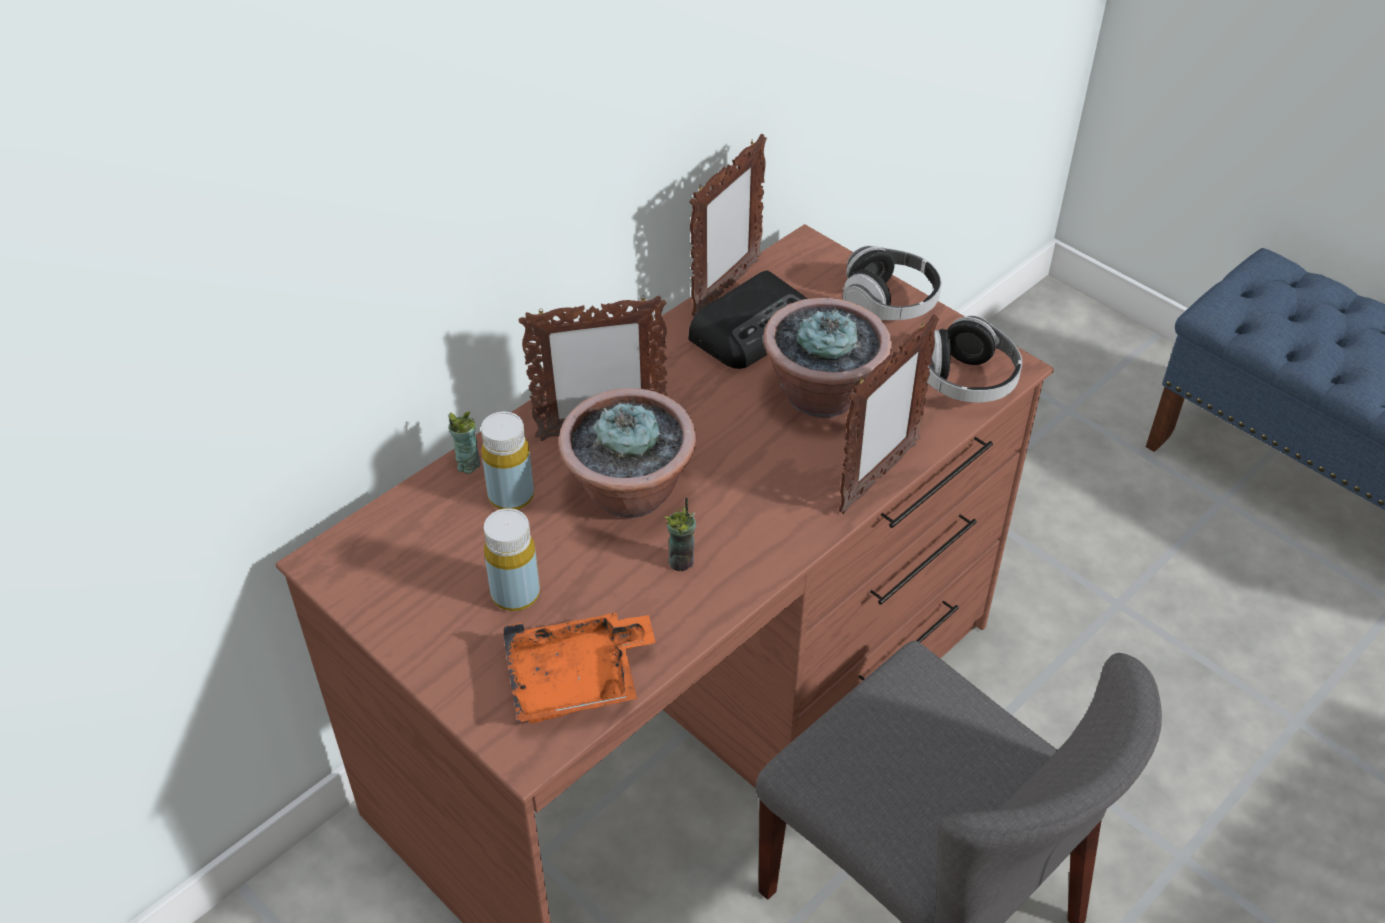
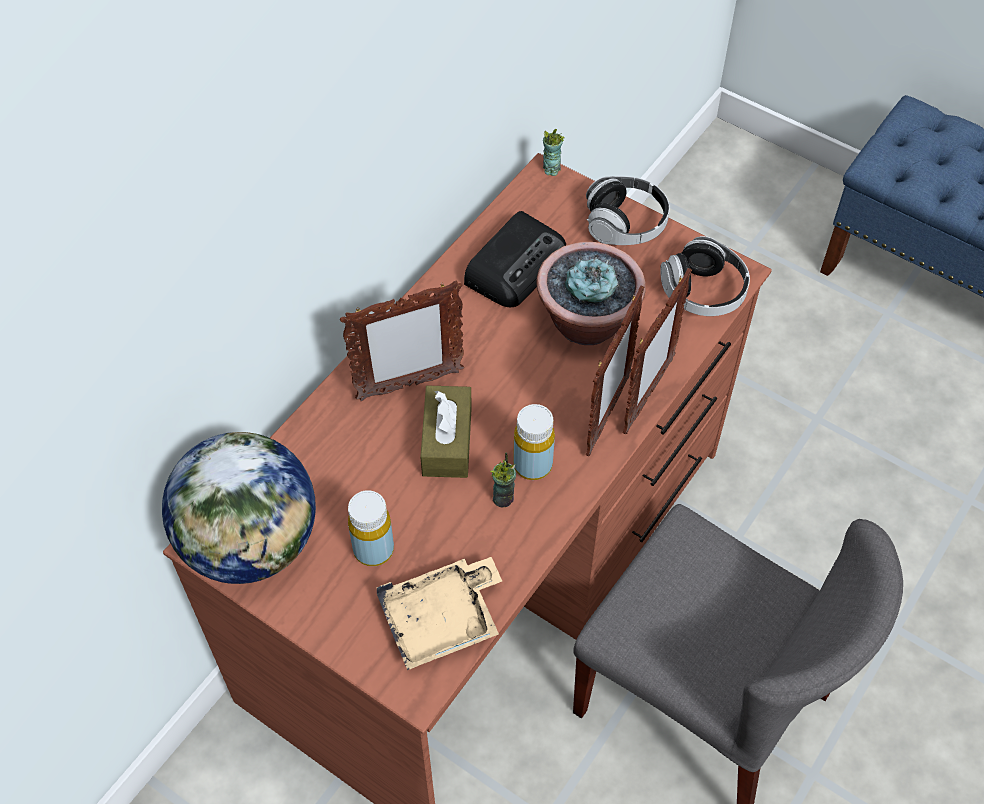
camera: 10 degrees left, 10 degrees up
cup [448,412,481,474] -> cup moved to [543,129,564,176]
yellow bottle [481,412,534,510] -> yellow bottle moved to [513,404,555,480]
orange tray [504,612,656,723] -> beige tray [376,557,502,670]
potted plant [558,388,696,518] -> brown tissue box [420,385,472,478]
picture frame [689,134,767,316] -> picture frame moved to [586,285,644,456]
none -> globe [162,432,316,584]

